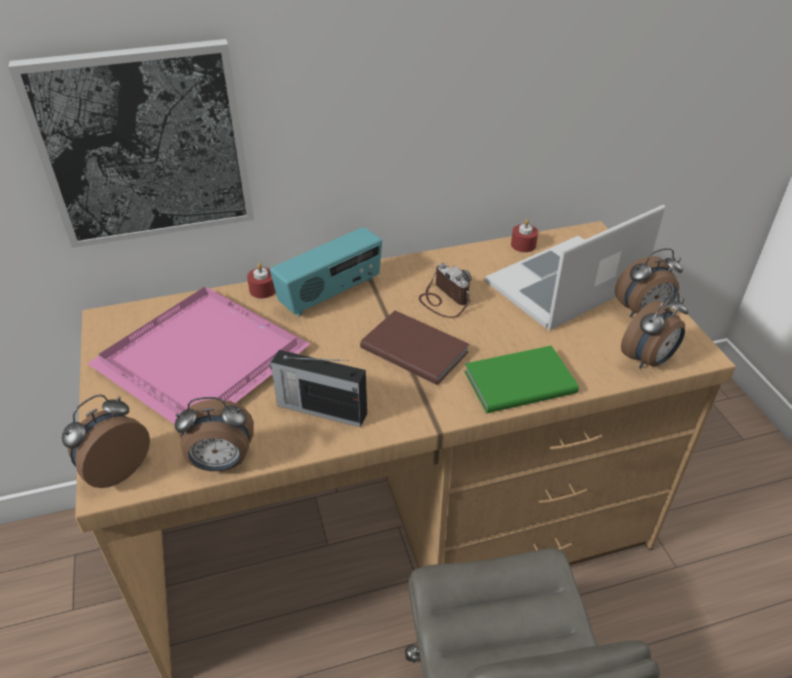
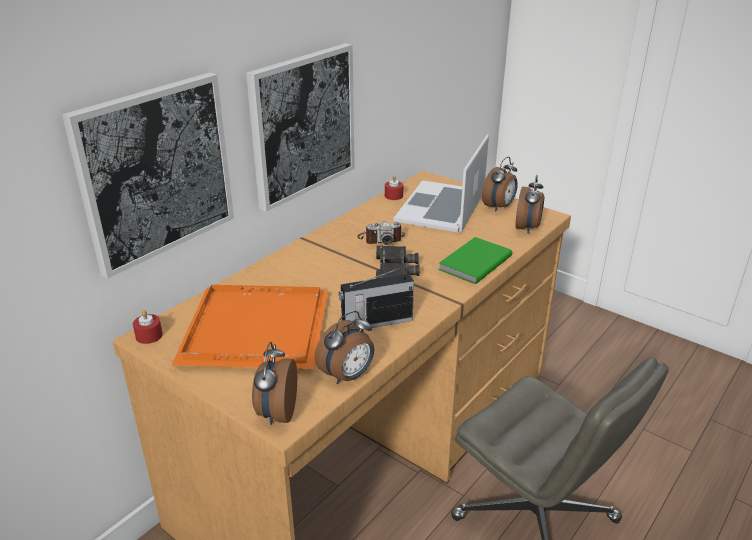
camera: 35 degrees left, 10 degrees down
pink tray [87,287,310,424] -> orange tray [172,285,328,369]
red candle [247,263,276,298] -> red candle moved to [133,310,163,344]
radio [270,227,382,317] -> none
brown book [360,310,470,385] -> black binoculars [376,245,420,279]
camera [419,263,471,318] -> camera turned 150 degrees clockwise [357,221,405,245]
none -> picture [246,43,355,212]

